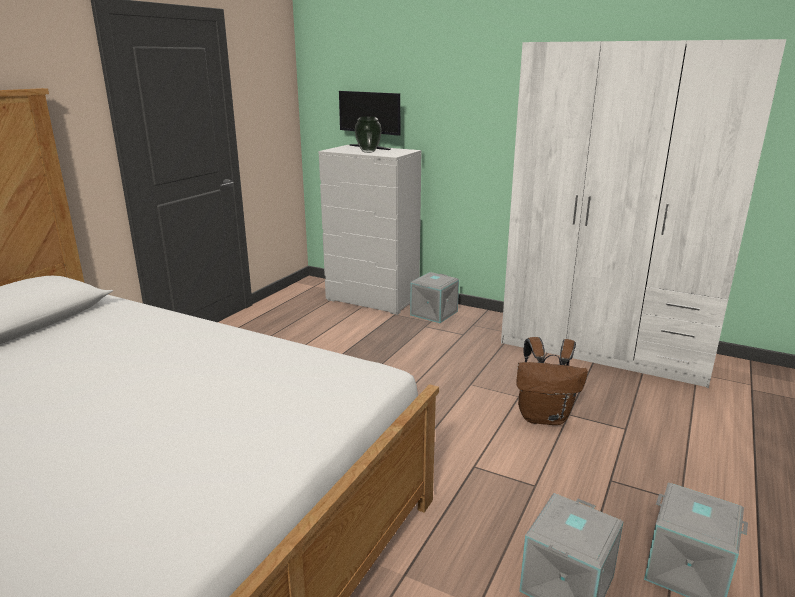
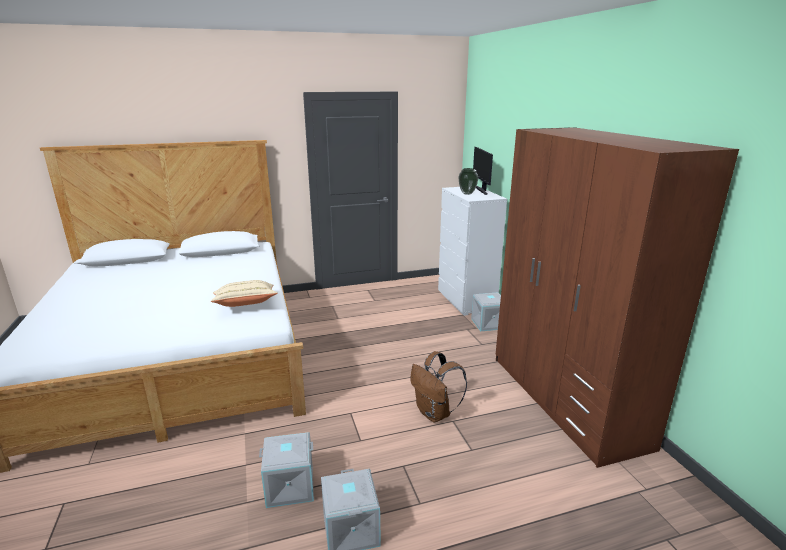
camera: 45 degrees right, 0 degrees up
white wardrobe [501,39,786,388] -> brown wardrobe [496,127,739,468]
none -> beige pillow [211,280,278,307]

